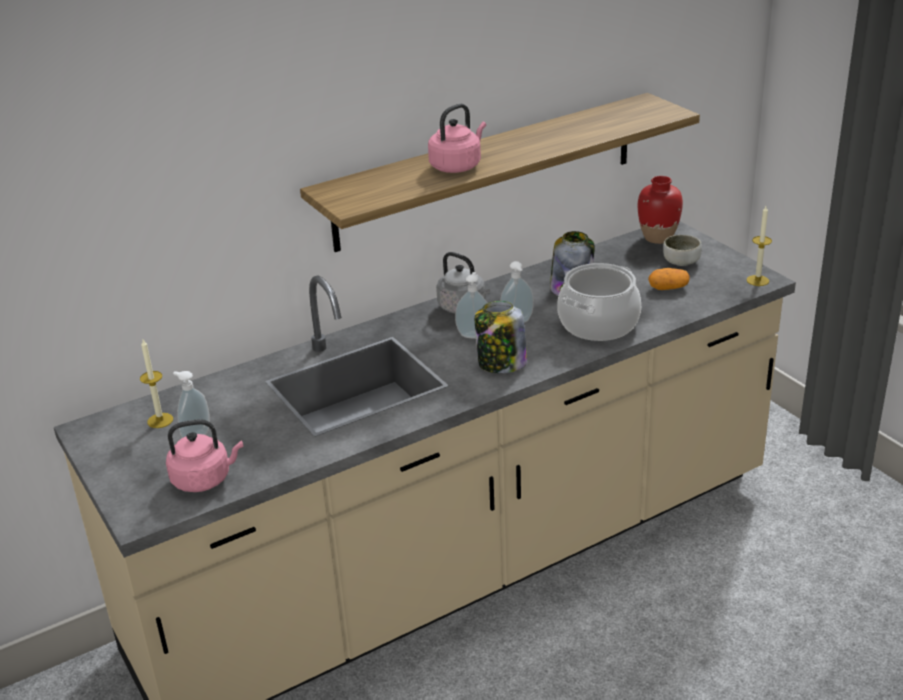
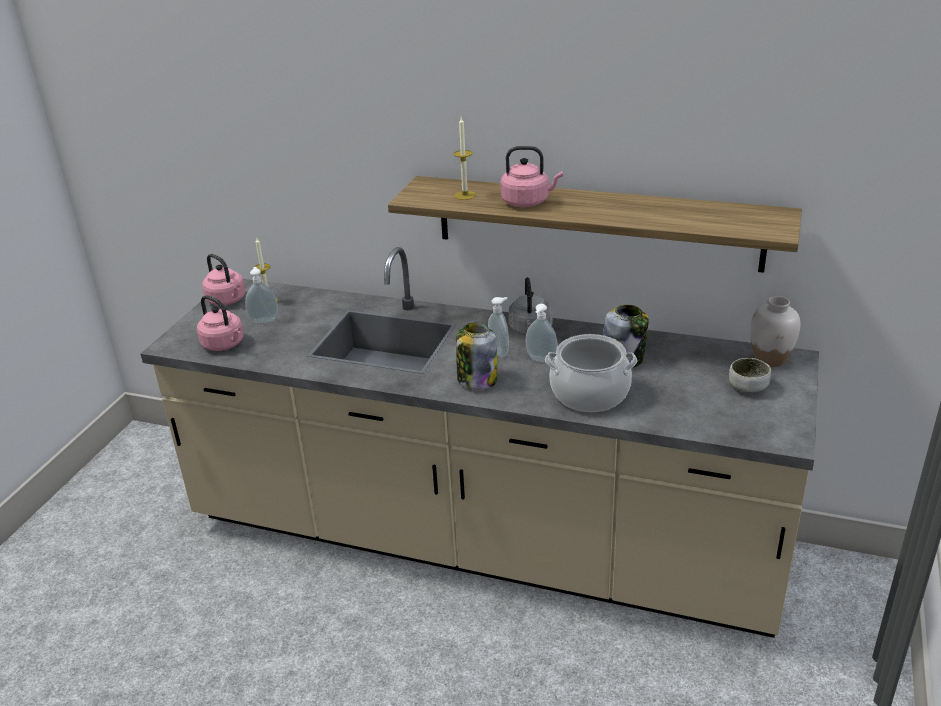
camera: 50 degrees right, 0 degrees up
red vase [638,176,683,244] -> white vase [750,296,800,367]
potato [648,268,690,290] -> none
candle [747,206,772,286] -> candle moved to [454,117,476,200]
none -> pink kettle [202,254,245,306]

